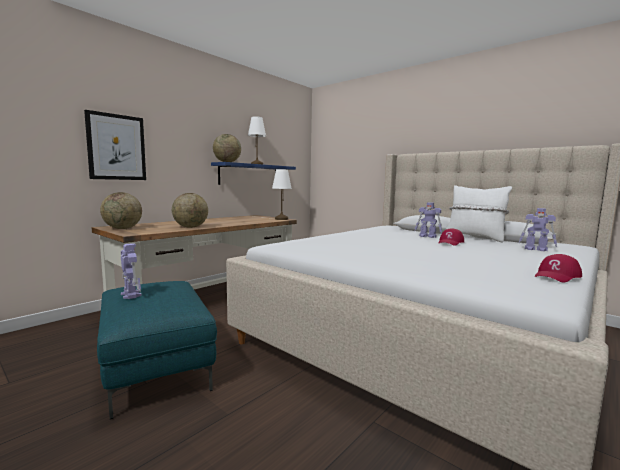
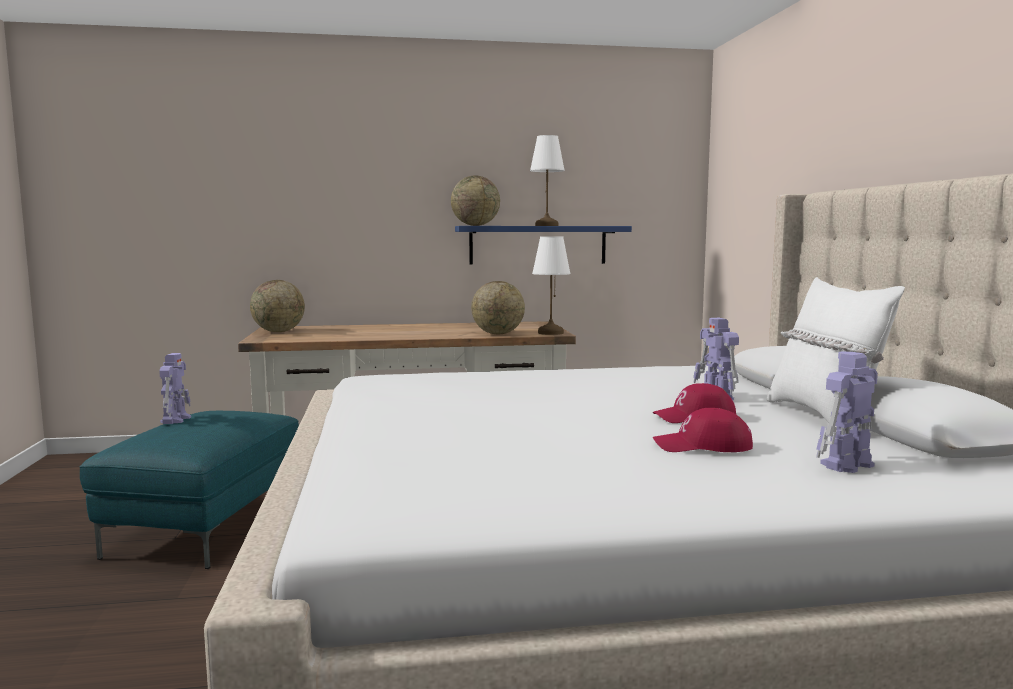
camera: 40 degrees right, 0 degrees up
picture [84,110,146,180] -> none
globe [172,193,208,228] -> globe moved to [471,281,525,334]
toy robot [519,208,557,251] -> toy robot turned 75 degrees clockwise [816,351,878,473]
red cap [535,254,582,283] -> red cap moved to [653,408,753,452]

